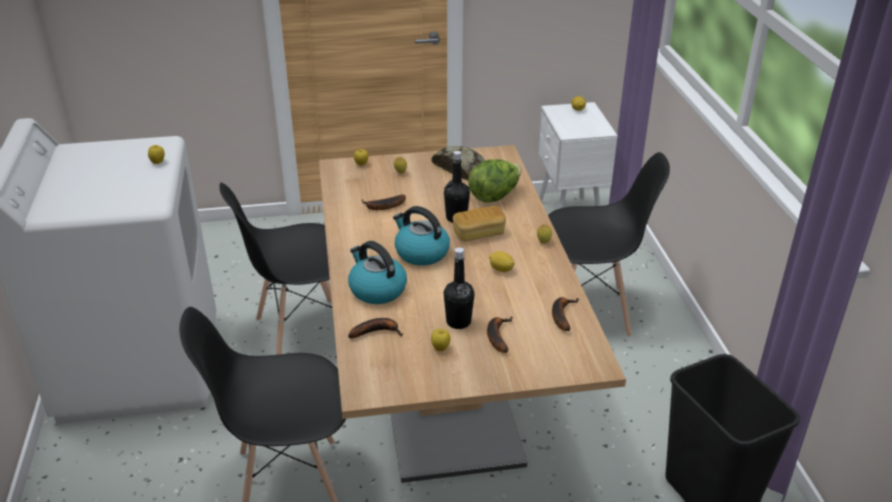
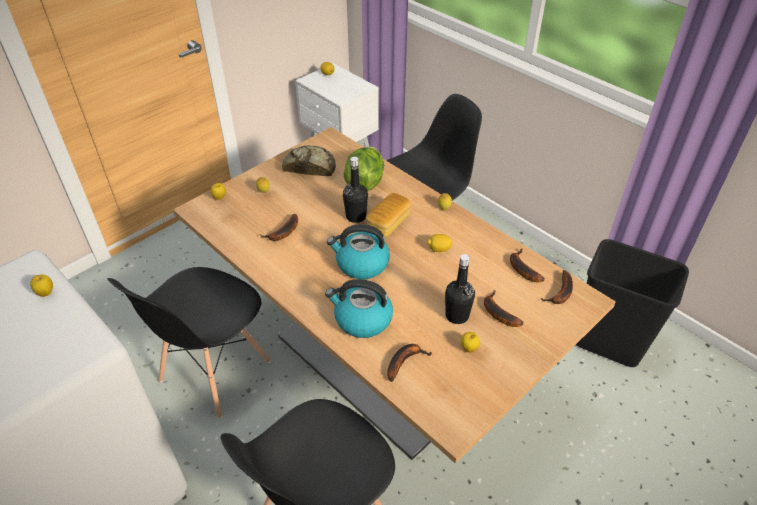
camera: 35 degrees left, 10 degrees up
none -> banana [540,270,573,304]

